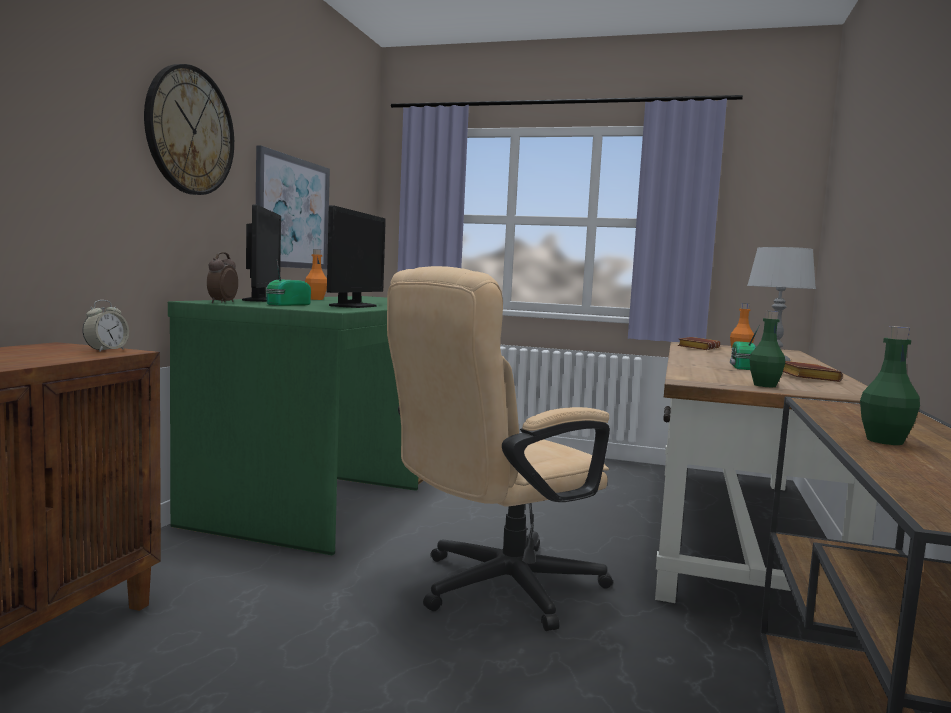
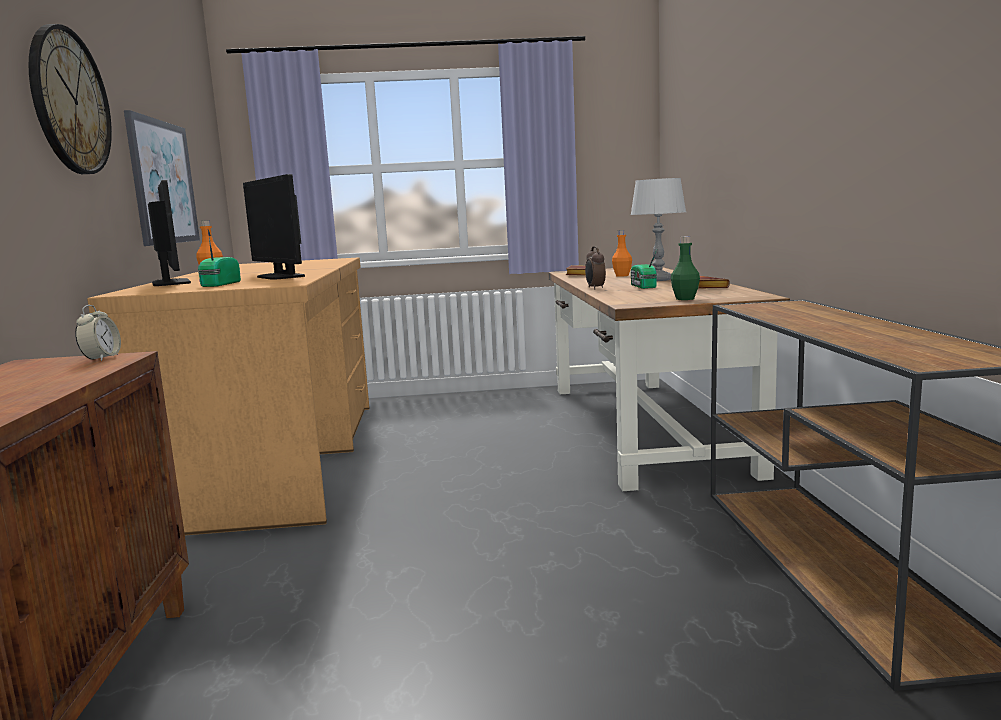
camera: 20 degrees left, 5 degrees up
green desk [168,296,423,556] -> brown desk [87,257,370,535]
alarm clock [207,252,238,303] -> alarm clock moved to [585,246,606,289]
monitor [327,205,386,308] -> monitor turned 150 degrees clockwise [243,174,305,280]
beige office chair [387,266,613,631] -> none
green bottle [860,326,920,445] -> none

